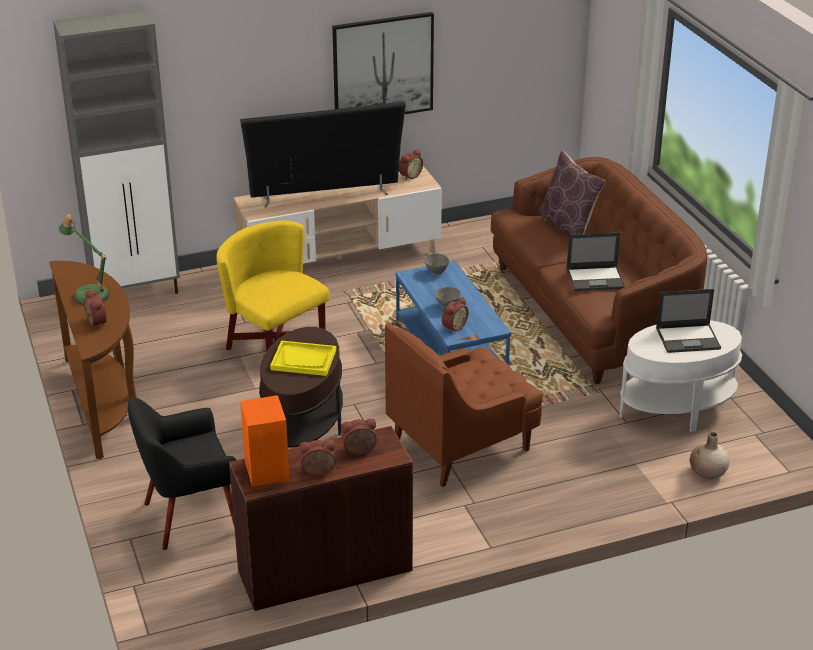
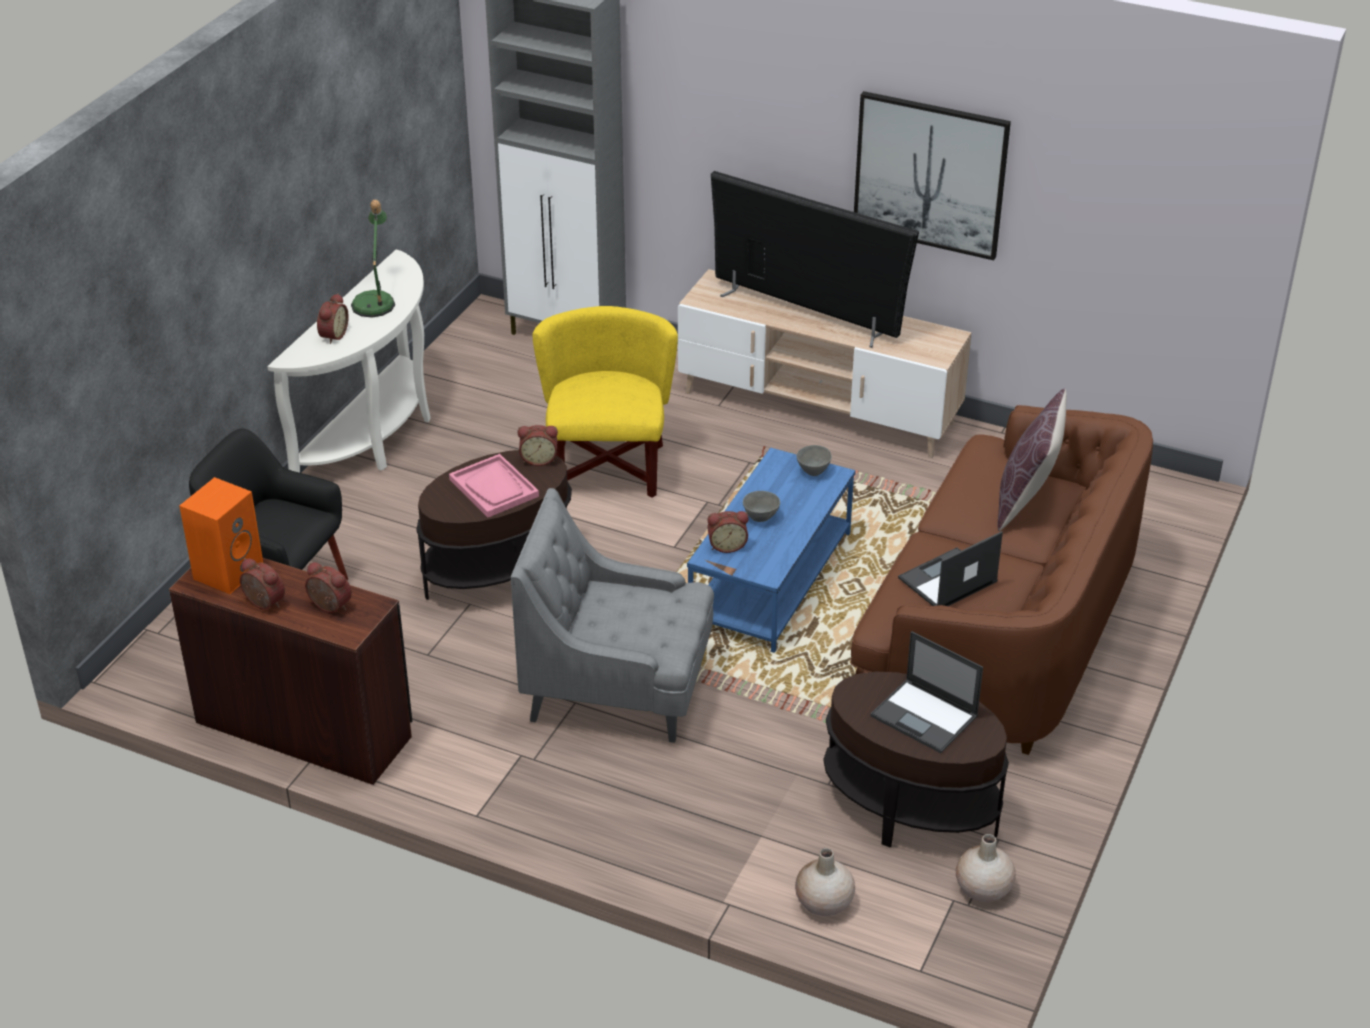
camera: 45 degrees right, 5 degrees up
brown console table [49,261,137,459] -> white console table [267,250,431,473]
yellow tray [270,341,336,376] -> pink tray [449,454,539,517]
brown armchair [385,323,543,487] -> grey armchair [511,488,714,743]
alarm clock [399,149,423,180] -> alarm clock moved to [518,425,558,466]
laptop [567,232,625,291] -> laptop turned 105 degrees clockwise [898,531,1003,606]
white side table [620,320,742,432] -> brown side table [823,672,1009,847]
none -> beige vase [956,834,1016,902]

